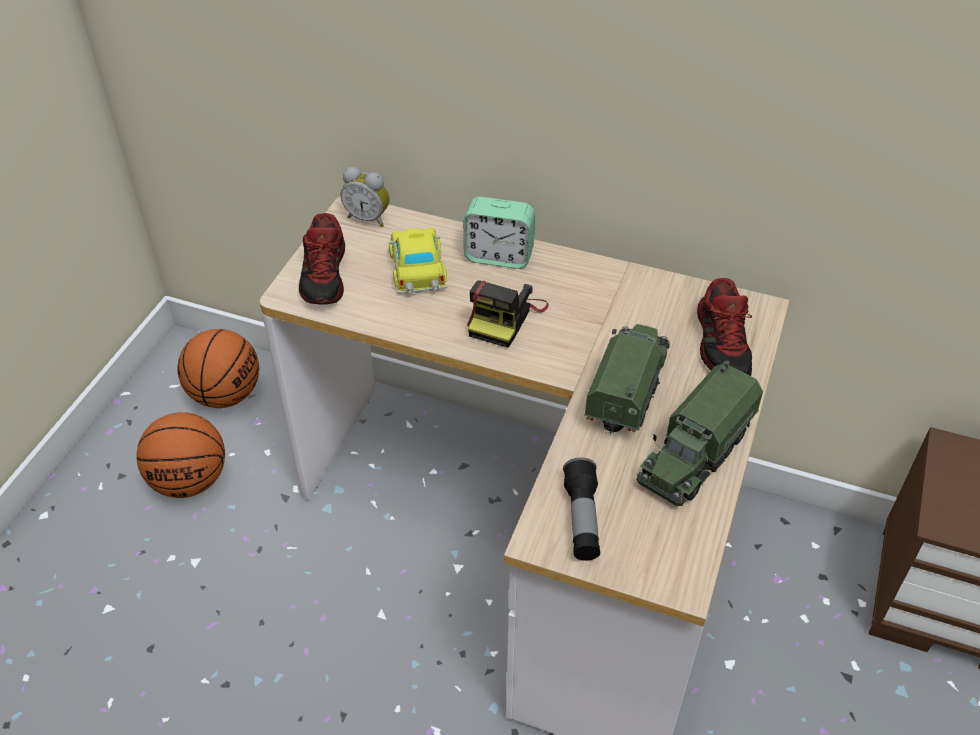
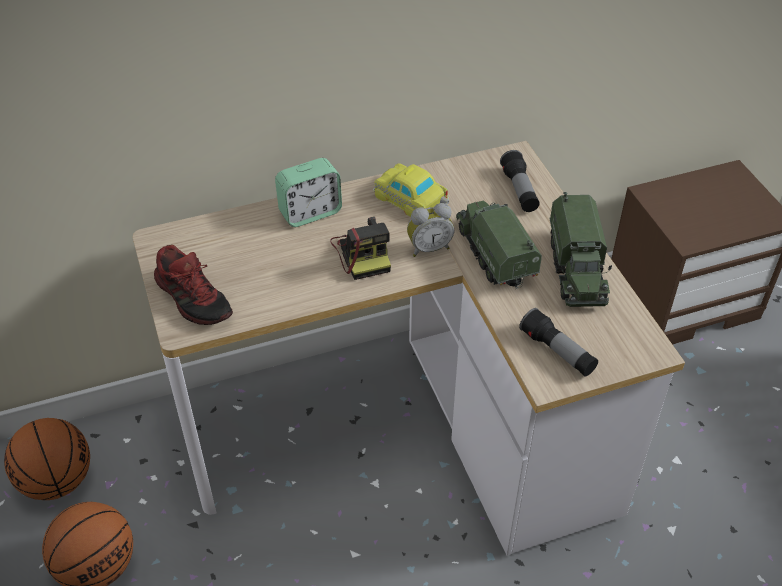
camera: 40 degrees left, 0 degrees up
alarm clock [341,167,390,227] -> alarm clock moved to [407,203,454,257]
toy car [389,228,447,294] -> toy car moved to [373,163,449,217]
shoe [697,278,752,376] -> flashlight [500,150,540,212]

